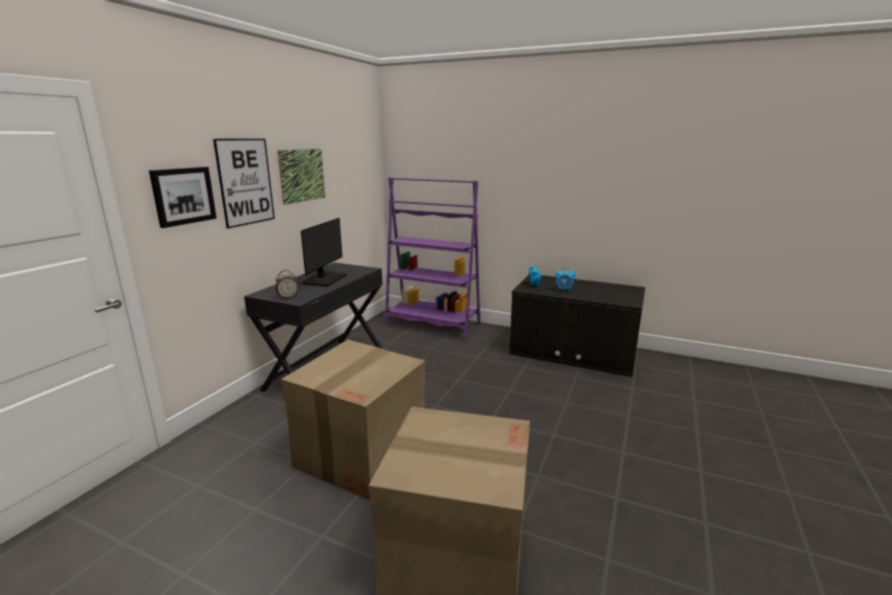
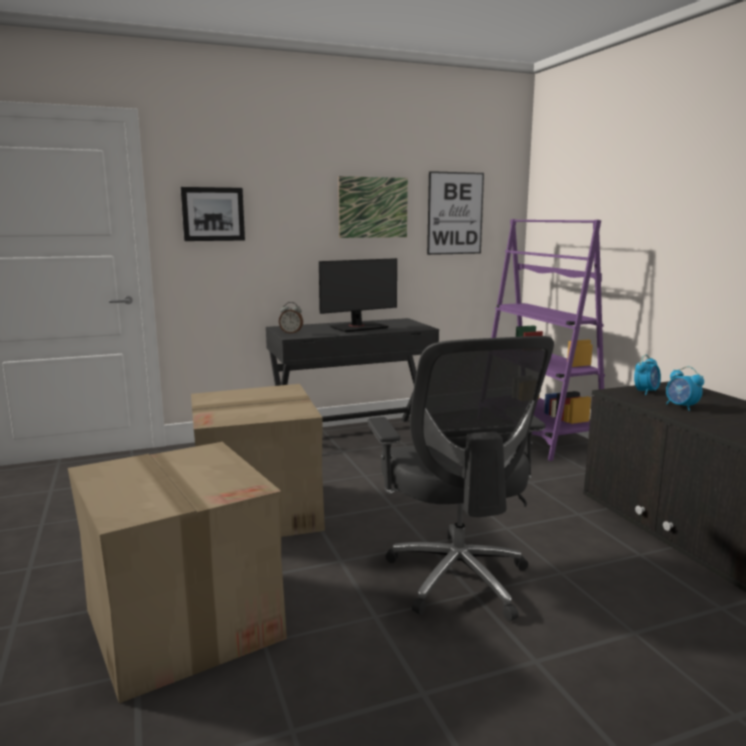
camera: 45 degrees right, 5 degrees down
picture [213,139,275,228] -> picture moved to [427,171,484,255]
none -> office chair [367,336,554,621]

